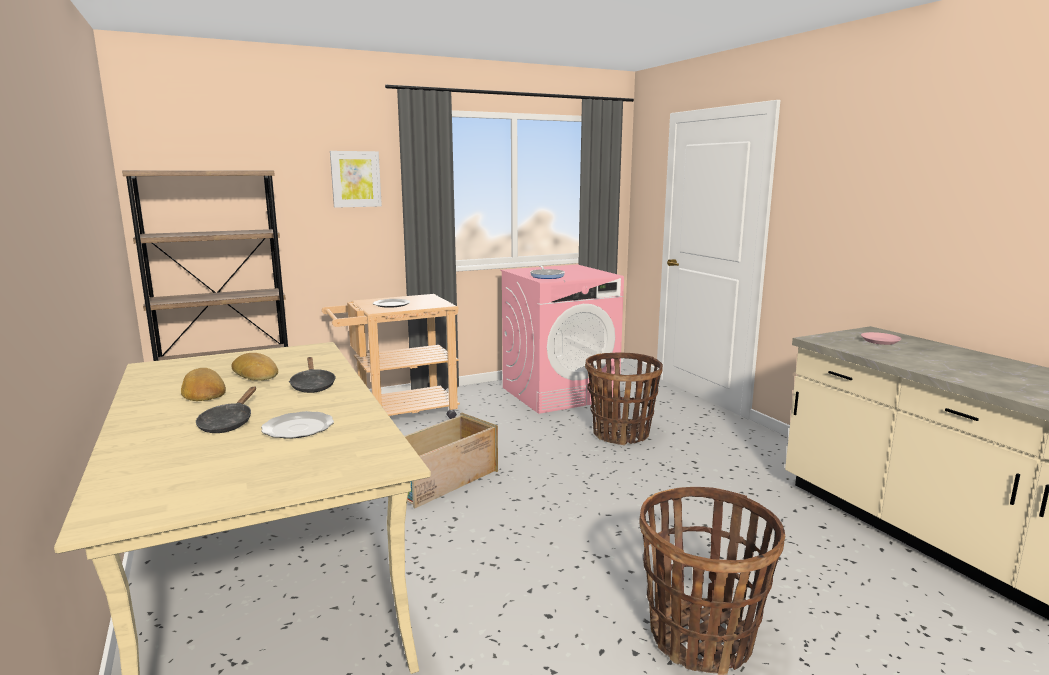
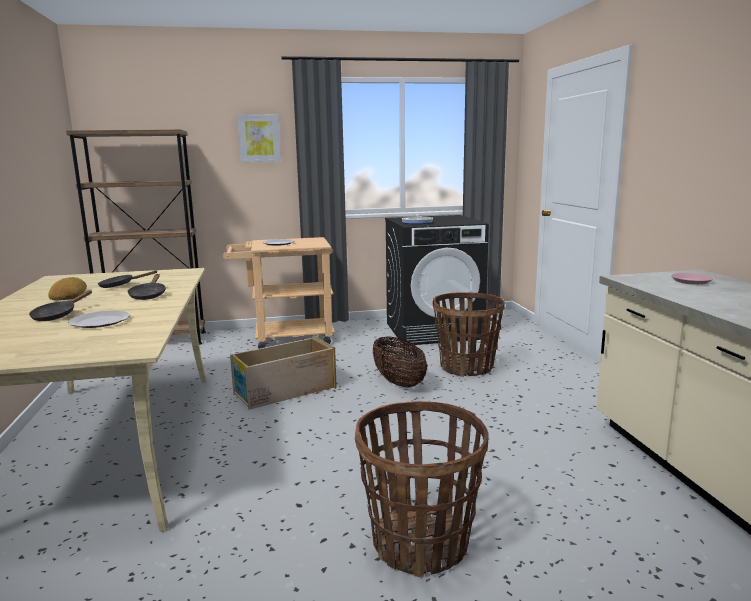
camera: 15 degrees right, 0 degrees up
bread [232,353,278,381] -> black frying pan [98,271,157,288]
pink washing machine [501,264,624,414] -> black washing machine [385,215,489,345]
none -> basket [373,337,428,387]

